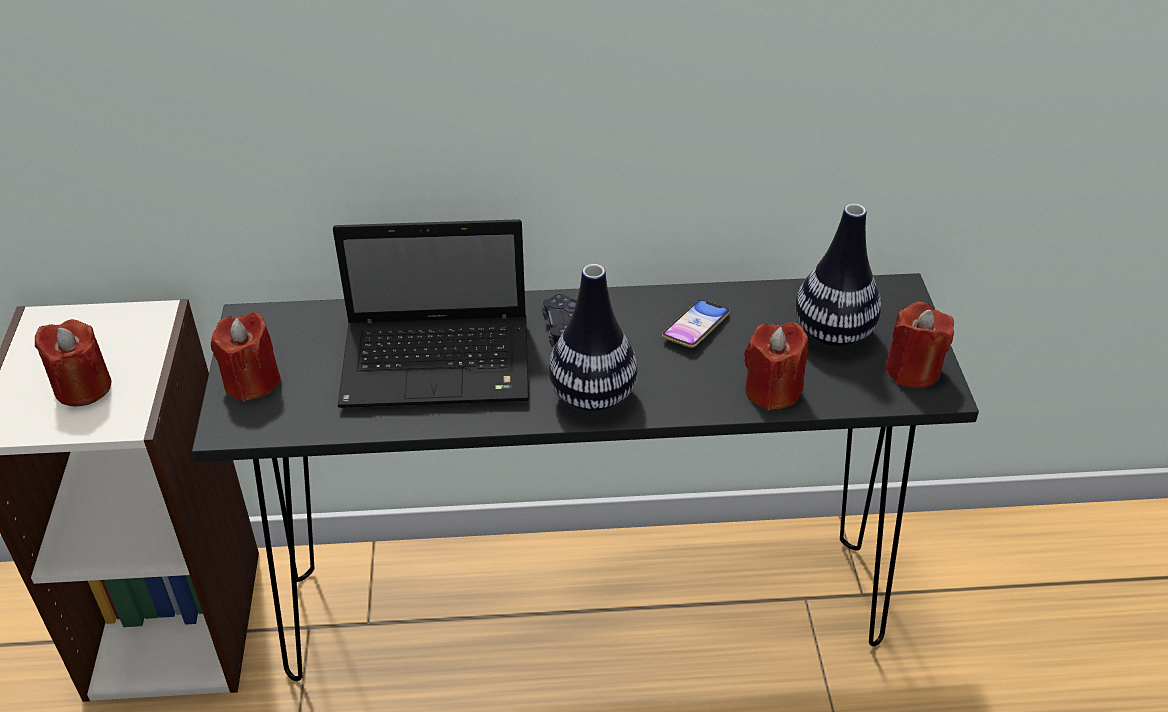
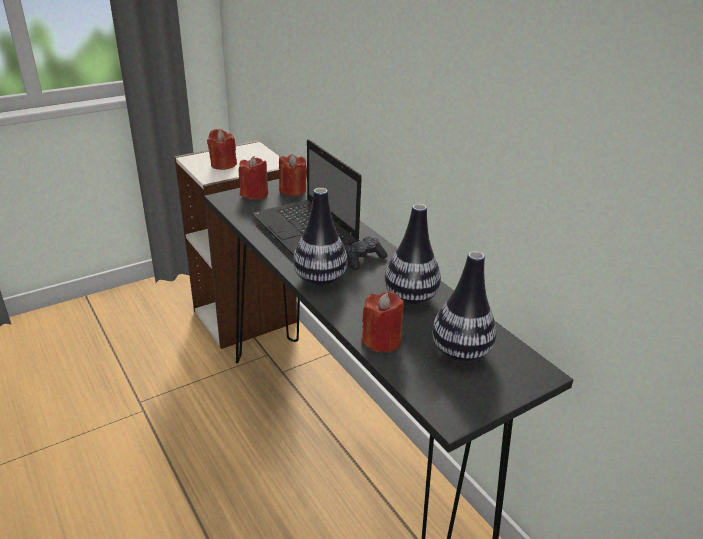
camera: 60 degrees right, 10 degrees down
phone [662,300,730,348] -> vase [384,204,441,305]
red candle [886,302,954,388] -> red candle moved to [279,154,307,196]

